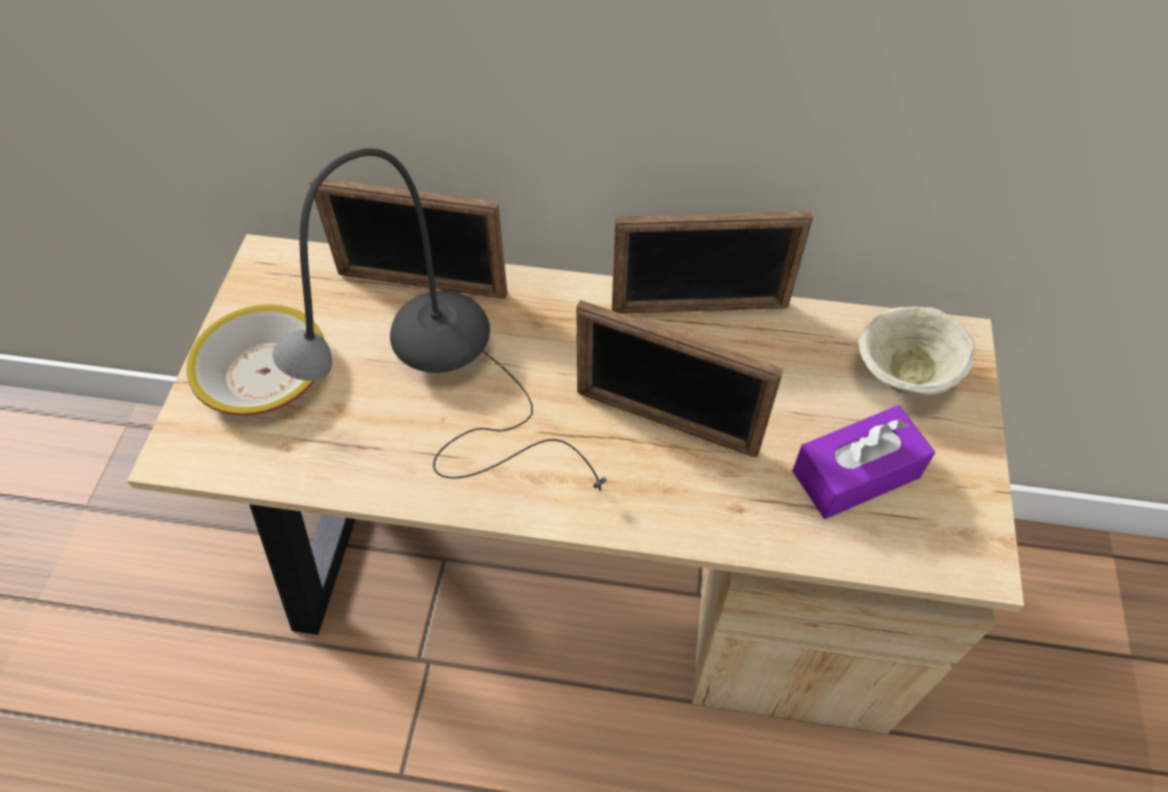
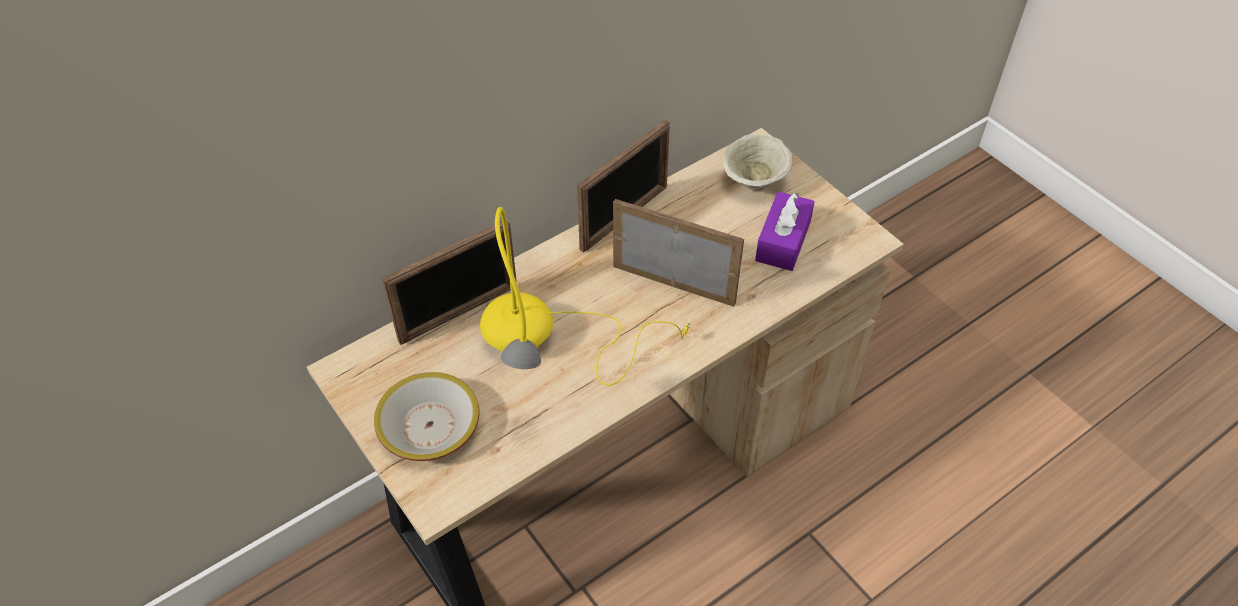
camera: 45 degrees left, 5 degrees down
grey table lamp [272,148,607,490] -> yellow table lamp [480,207,690,385]
picture frame [576,300,784,457] -> picture frame turned 135 degrees counterclockwise [613,199,744,307]

